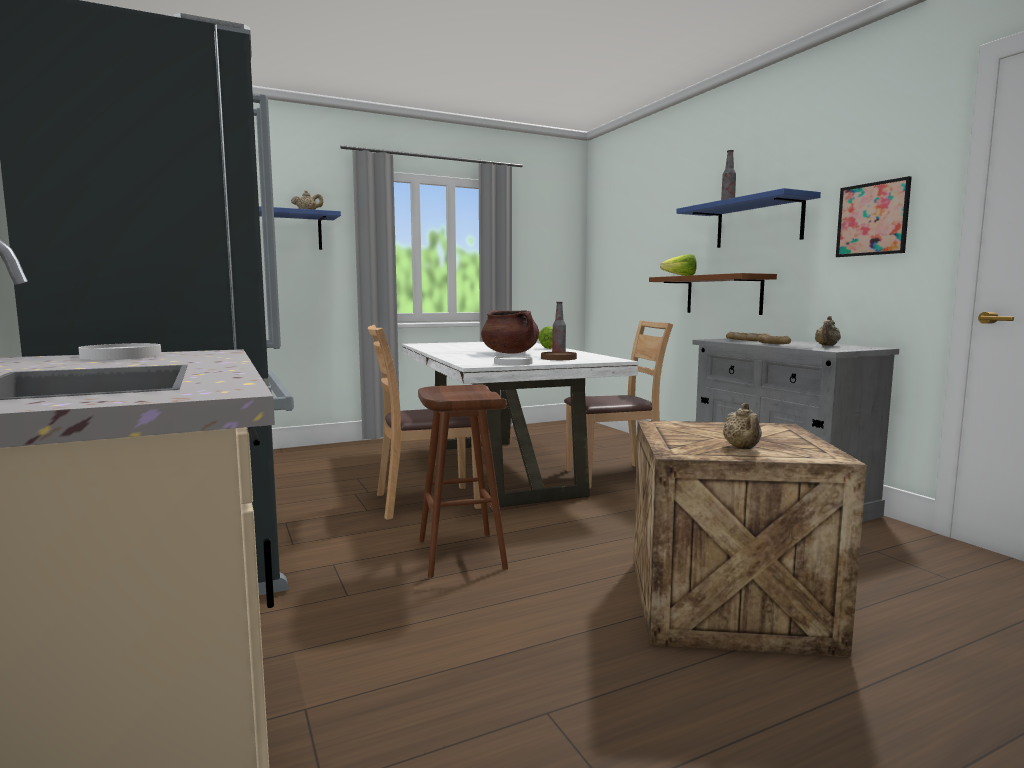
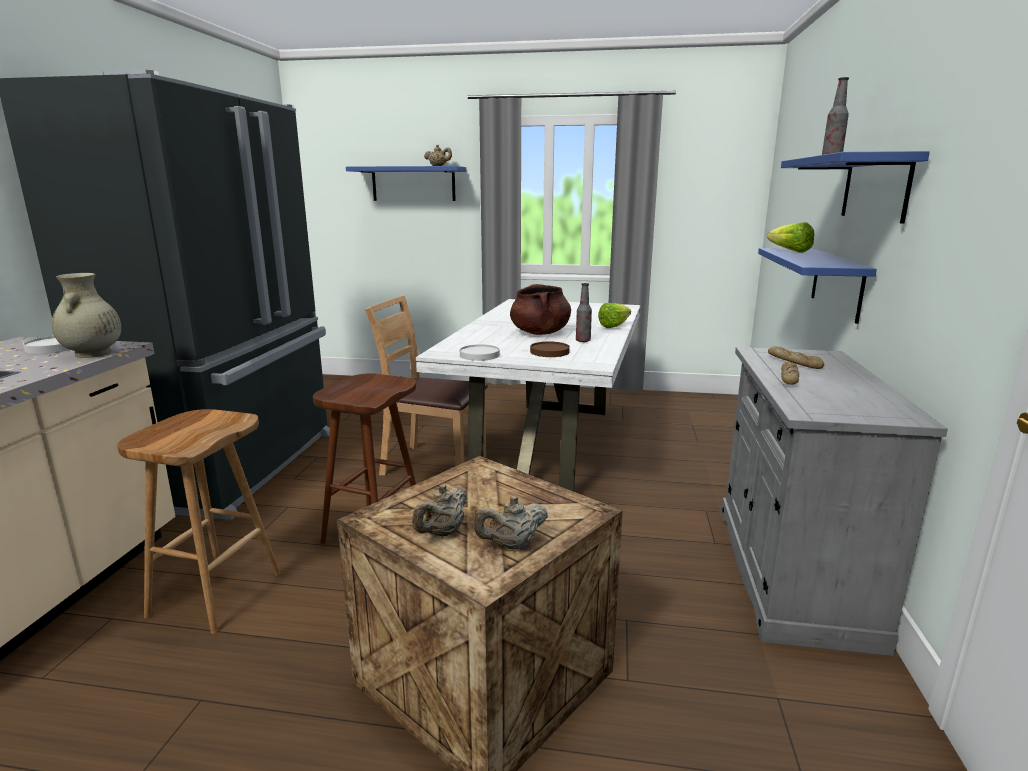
camera: 35 degrees right, 10 degrees up
brown chair [564,321,673,488] -> none
brown shelf [649,273,777,315] -> blue shelf [758,248,877,324]
beige teapot [815,316,841,346] -> beige teapot moved to [474,496,548,549]
picture [836,176,912,257] -> none
none -> beige vase [52,273,121,358]
none -> brown stool [117,409,281,634]

